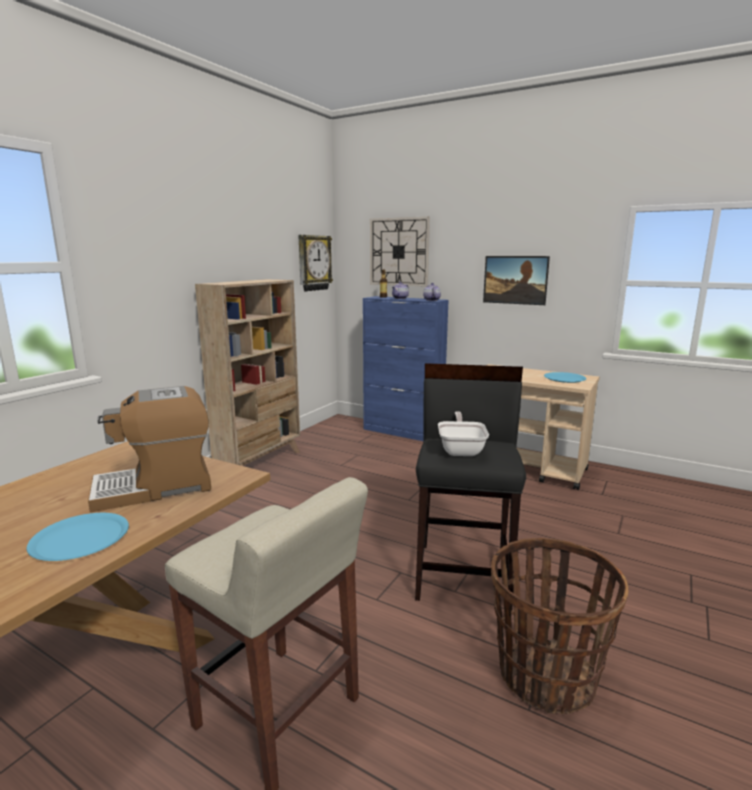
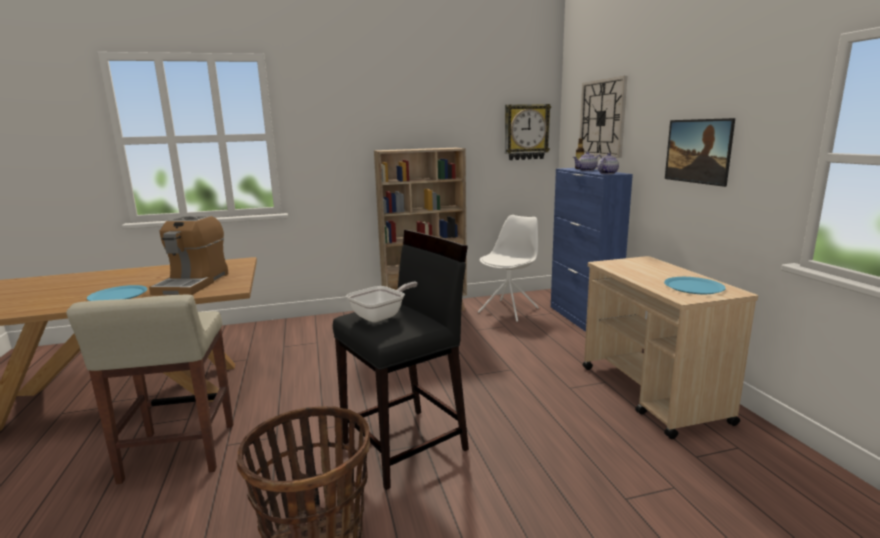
camera: 45 degrees right, 0 degrees up
coffee machine [88,386,211,512] -> coffee machine turned 105 degrees counterclockwise [149,216,229,295]
none -> white chair [478,215,539,322]

